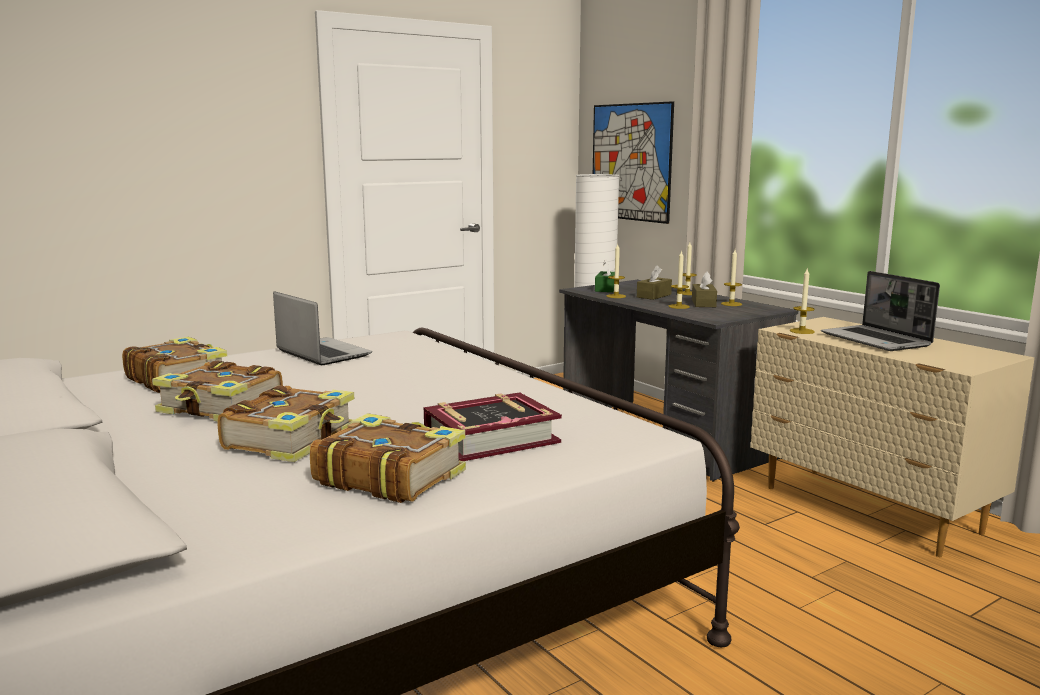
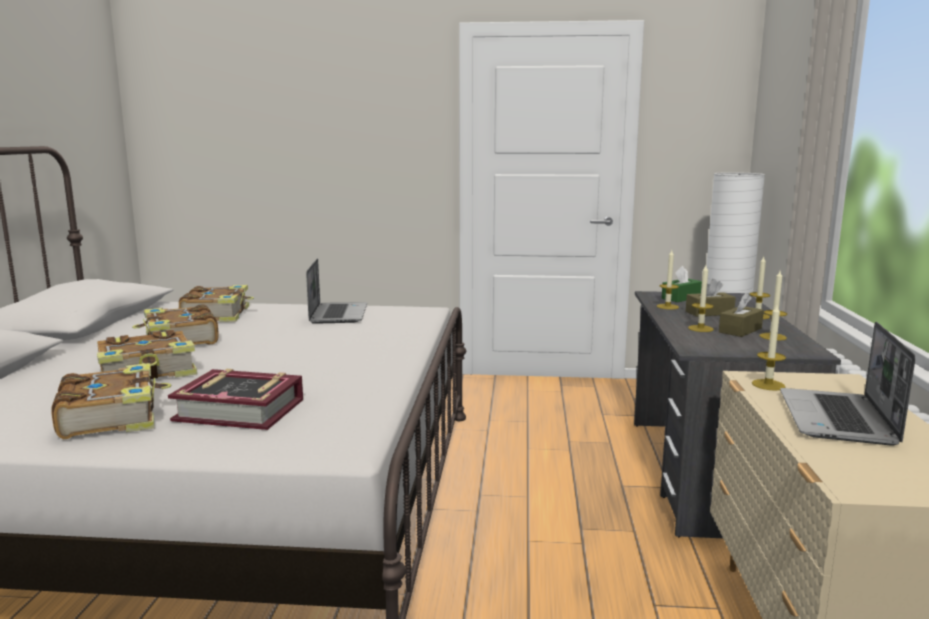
camera: 40 degrees right, 0 degrees up
picture [593,101,674,224] -> none

